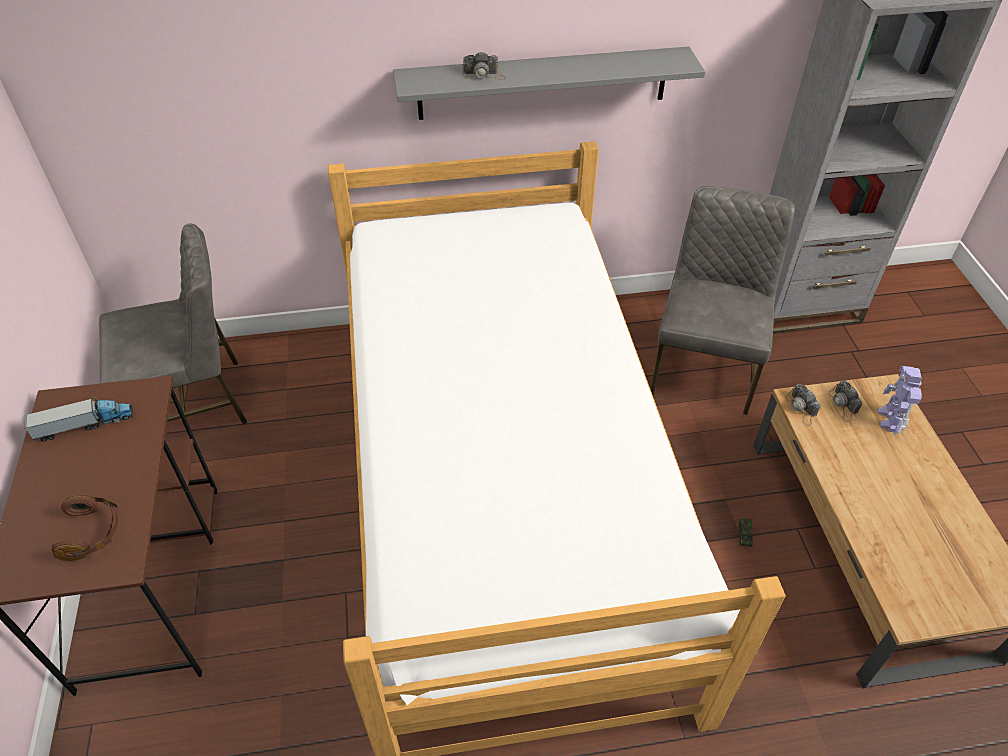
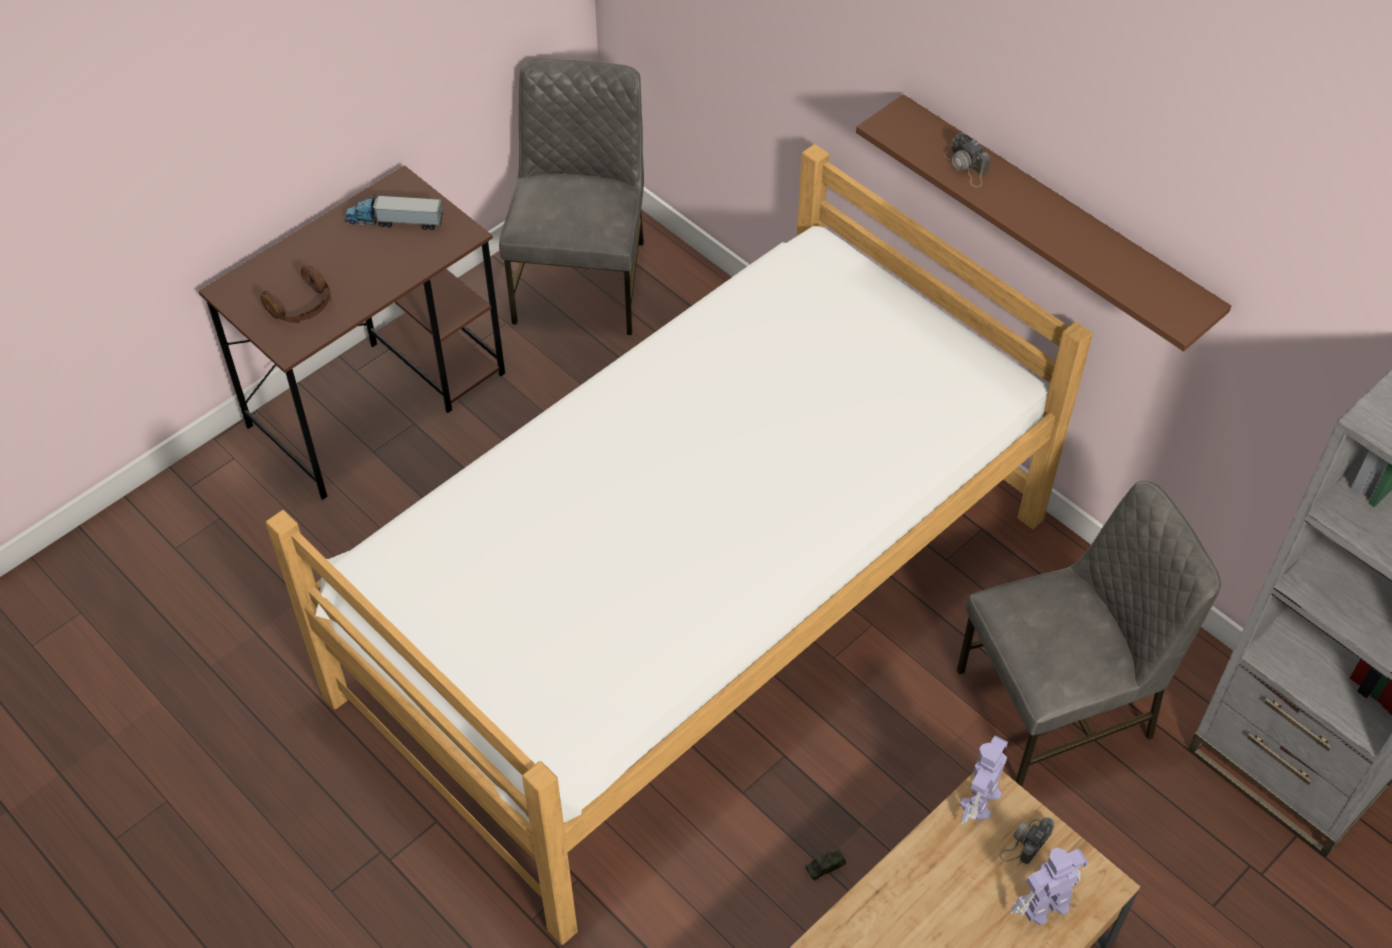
camera: 55 degrees right, 5 degrees up
toy truck [24,397,133,442] -> toy truck turned 150 degrees clockwise [345,194,443,230]
grey chair [99,223,247,424] -> grey chair turned 120 degrees counterclockwise [499,59,644,335]
grey shelf [393,47,705,120] -> brown shelf [856,94,1231,351]
camera [785,384,820,426] -> toy robot [959,735,1008,824]

